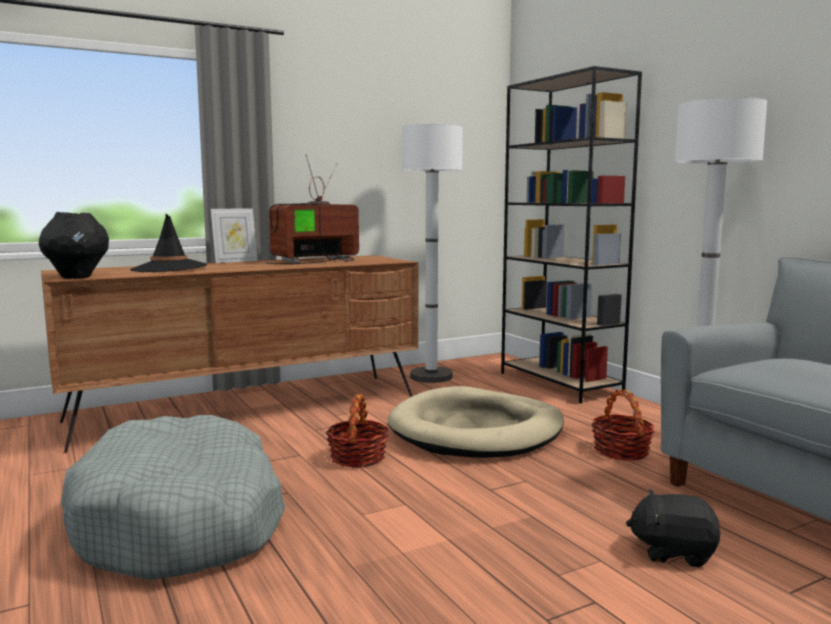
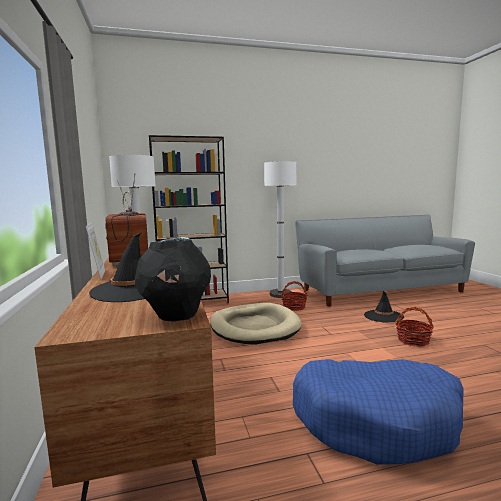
camera: 75 degrees left, 0 degrees up
grey dog bed [61,415,286,580] -> blue dog bed [293,359,464,465]
basket [326,394,389,468] -> basket moved to [395,307,434,347]
black plush toy [626,490,721,567] -> black hat [364,291,404,323]

